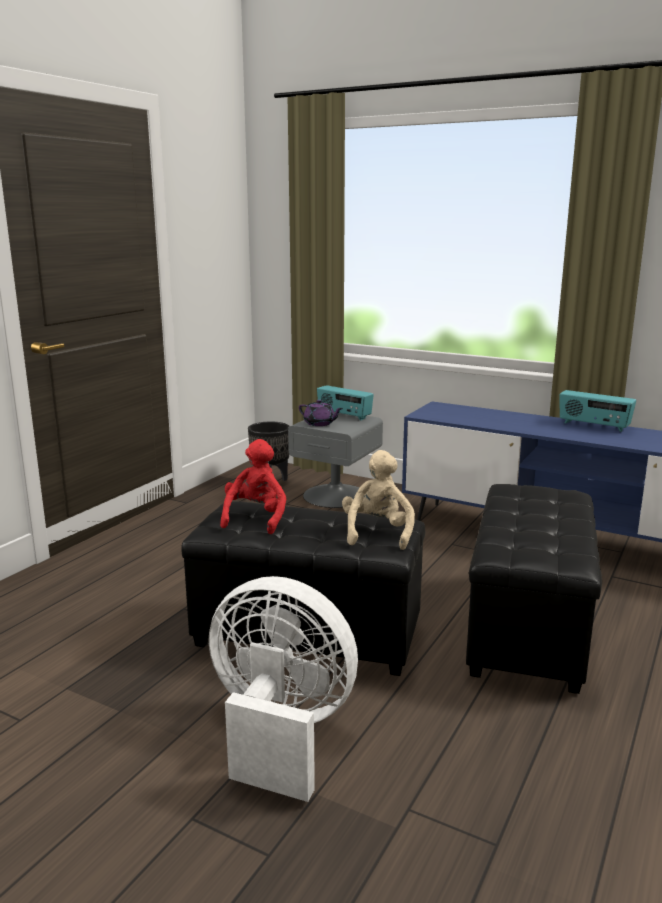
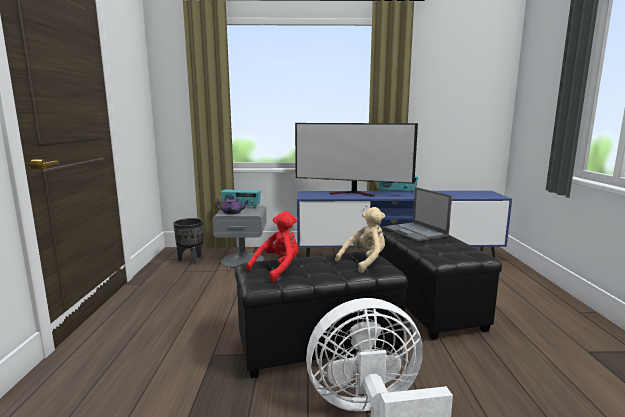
camera: 30 degrees left, 5 degrees down
red plush toy [220,439,286,534] -> red plush toy turned 60 degrees clockwise [246,211,298,282]
beige plush toy [342,450,415,550] -> beige plush toy turned 75 degrees clockwise [335,207,385,273]
none -> television [295,123,418,197]
none -> laptop [384,187,452,241]

